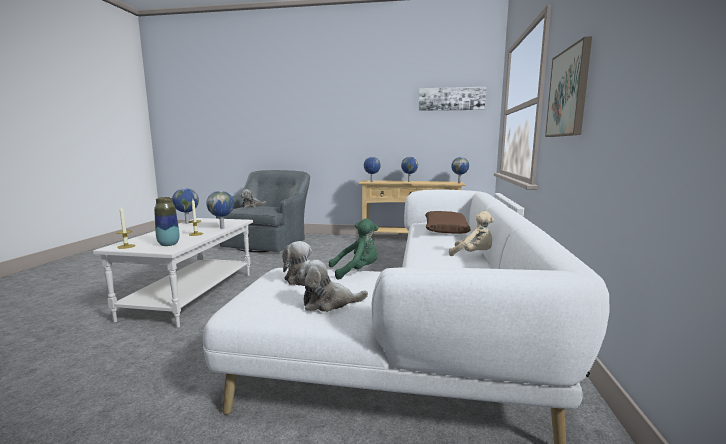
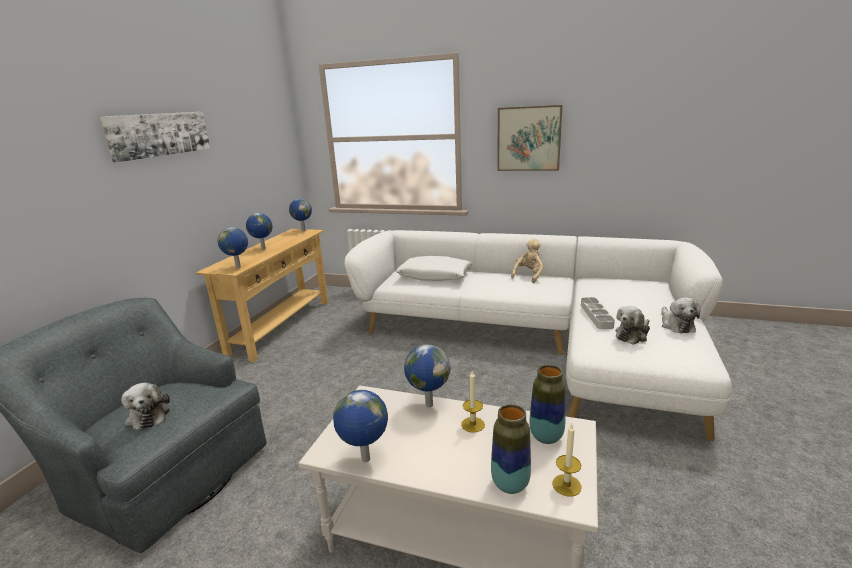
camera: 80 degrees left, 10 degrees up
green plush toy [329,218,378,279] -> grey tray [581,297,615,329]
picture [419,87,486,111] -> picture moved to [100,112,210,162]
brown pillow [425,211,471,234] -> white pillow [396,256,473,281]
none -> vase [491,404,531,494]

